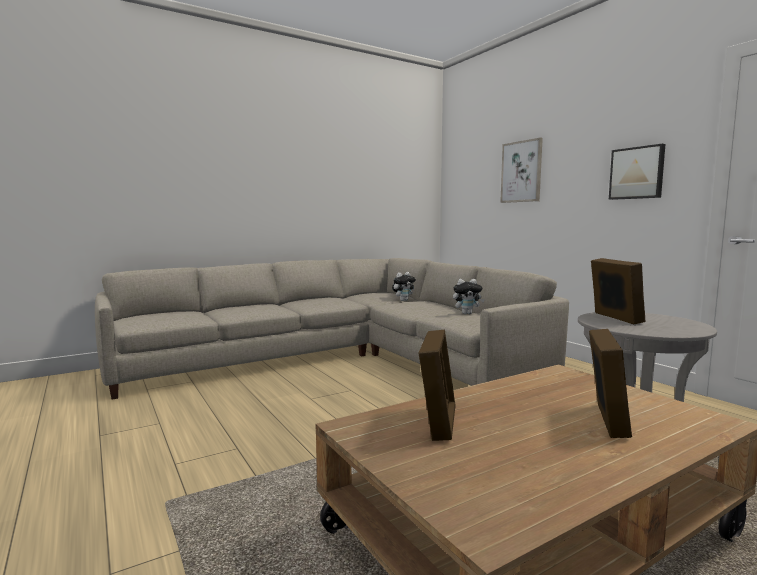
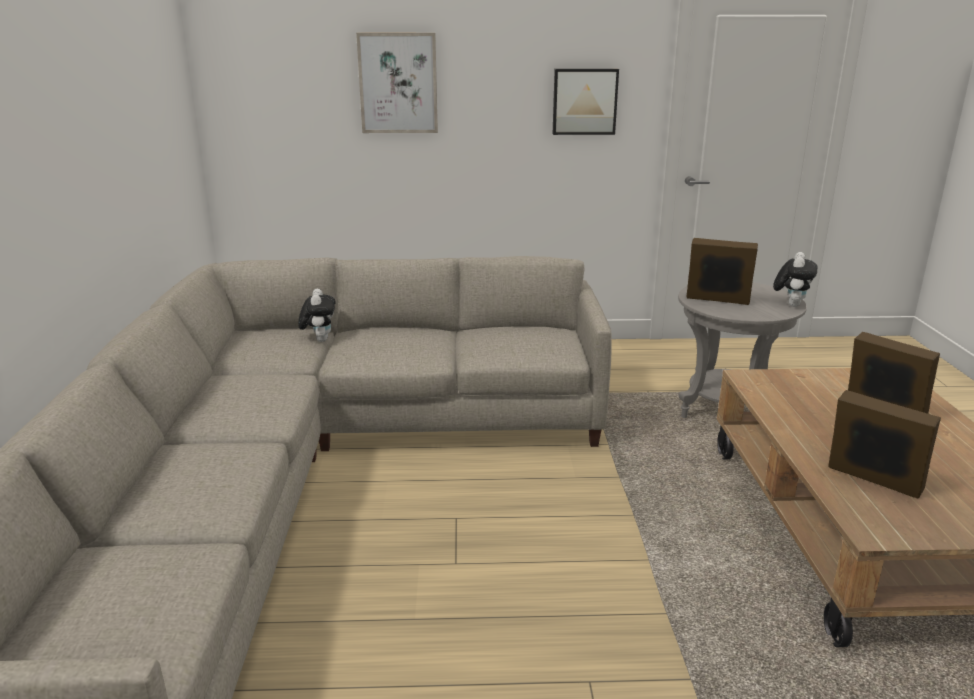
camera: 60 degrees left, 15 degrees up
plush toy [453,279,485,314] -> plush toy moved to [773,252,818,307]

